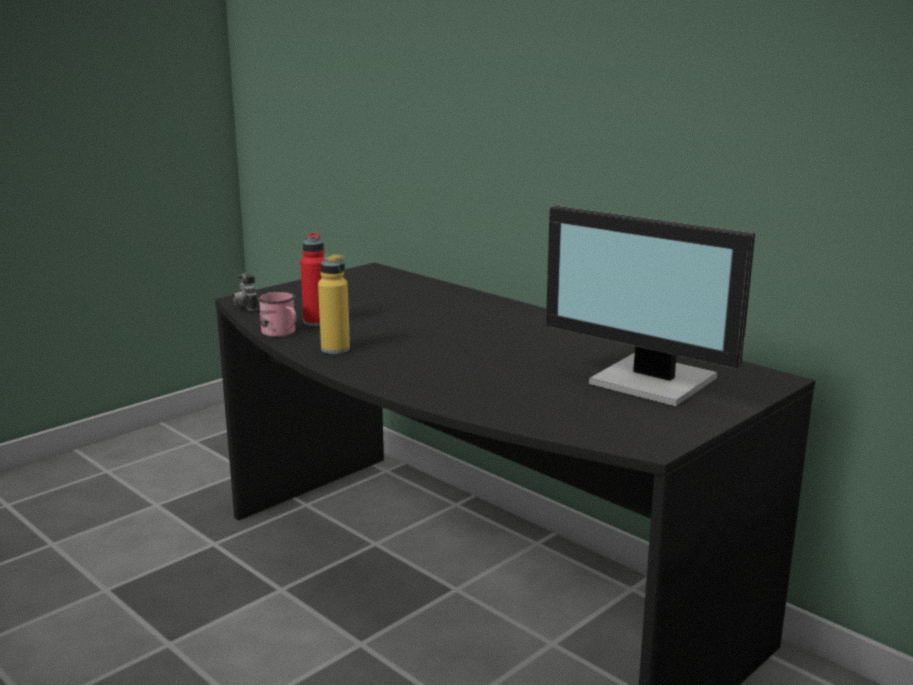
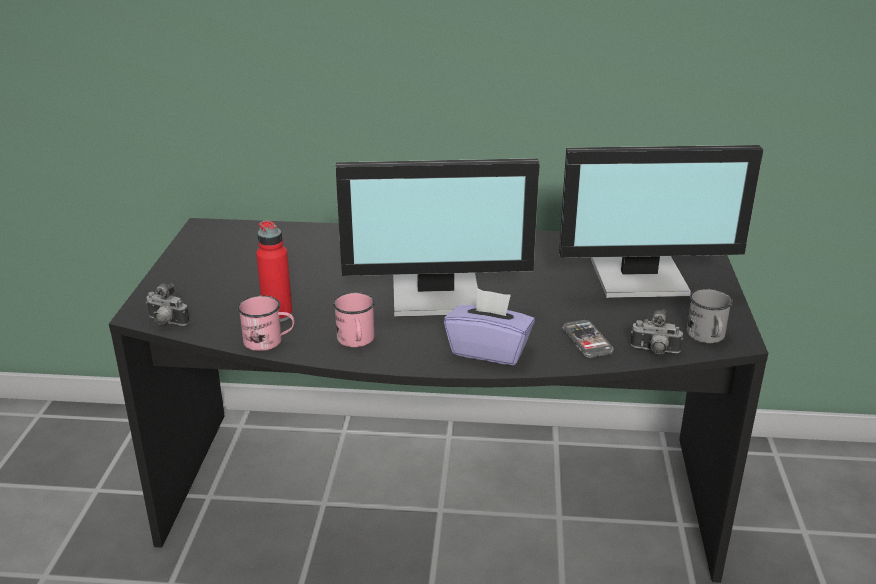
camera: 40 degrees left, 10 degrees up
yellow bottle [318,254,350,354] -> pink mug [333,292,375,347]
none -> monitor [336,158,540,317]
none -> purple tissue box [444,288,535,365]
none -> phone [562,320,614,358]
none -> camera [630,310,683,354]
none -> grey mug [687,289,733,343]

